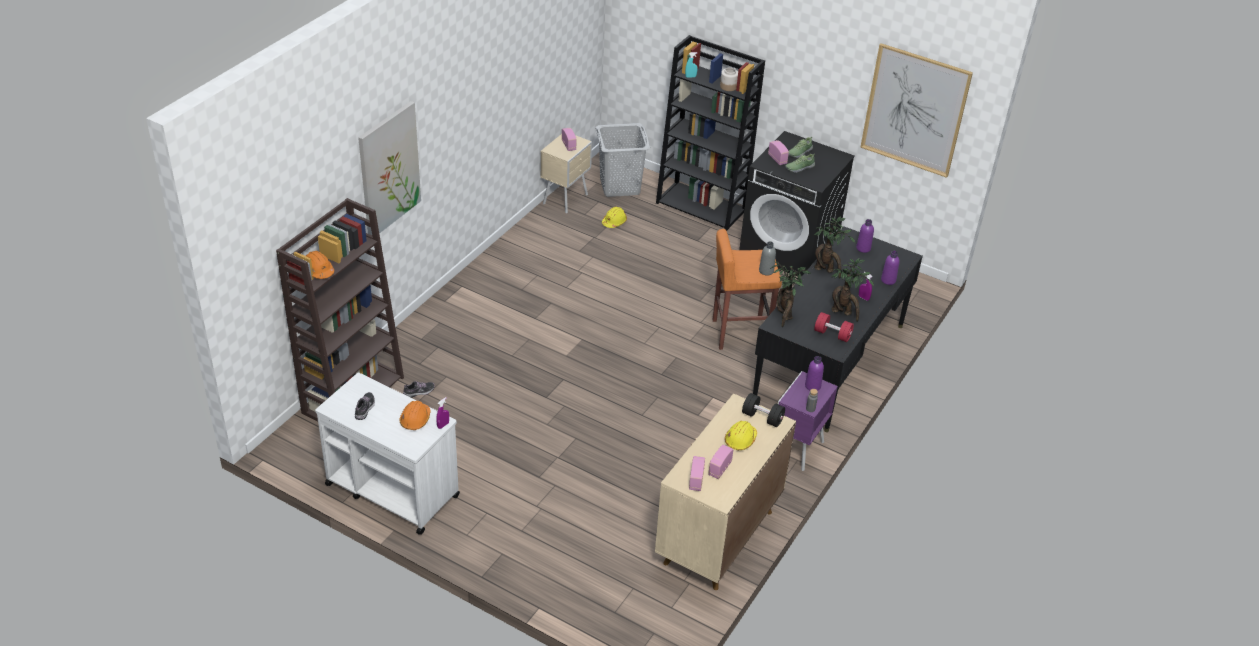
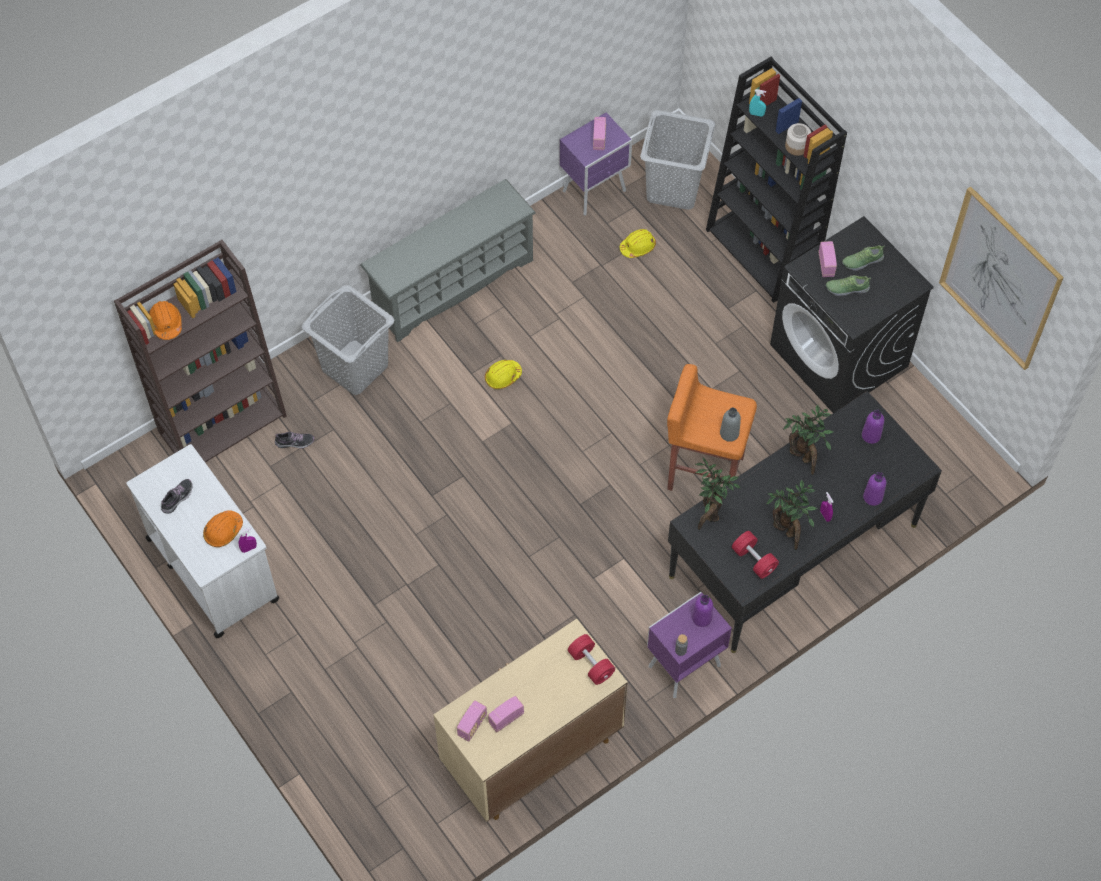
camera: 25 degrees right, 20 degrees up
picture [358,101,421,235] -> none
beige nightstand [541,134,592,214] -> purple nightstand [560,113,632,216]
yellow hard hat [725,421,757,450] -> yellow hard hat moved to [485,360,522,389]
black dumbbell [742,393,785,427] -> red dumbbell [568,634,615,685]
none -> grey laundry basket [302,285,394,395]
none -> grey shoe rack [360,179,536,342]

